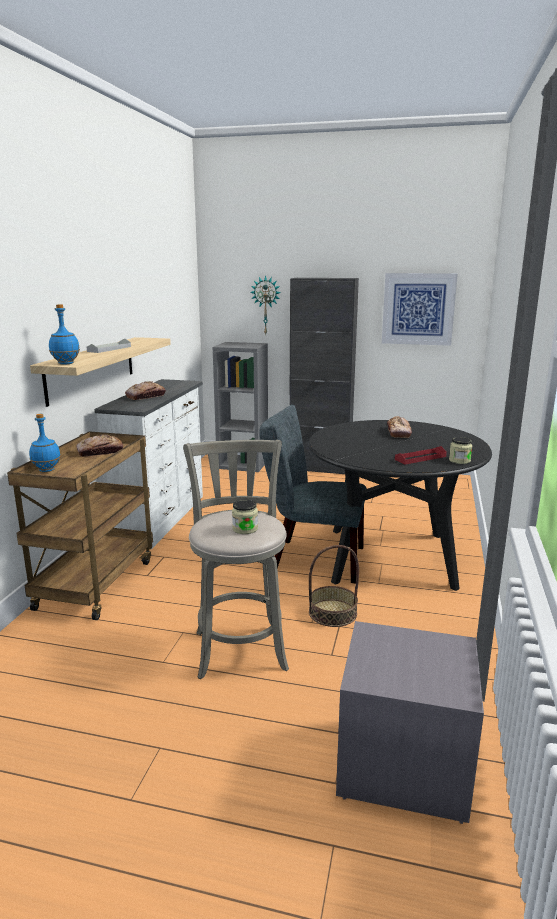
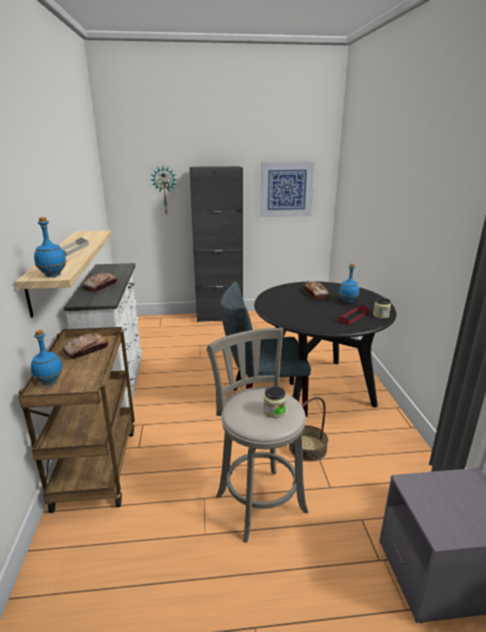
camera: 20 degrees left, 5 degrees up
grey bookcase [213,342,268,472] -> none
none -> blue bottle [339,264,359,303]

